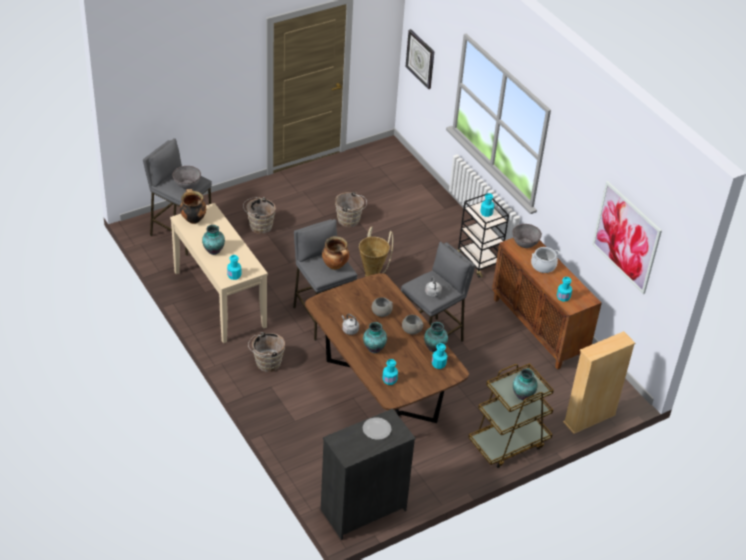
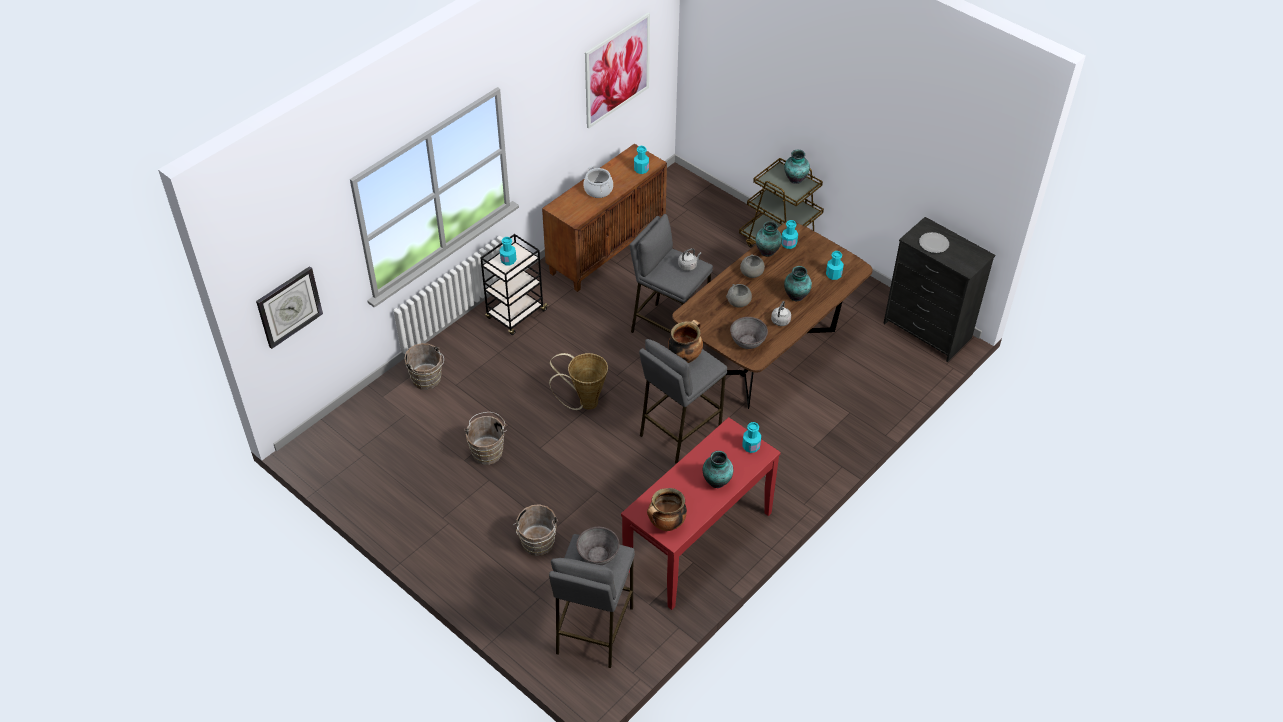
camera: 105 degrees left, 5 degrees up
beige console table [170,203,268,343] -> red console table [621,417,781,610]
brown bucket [248,332,285,372] -> brown bucket moved to [404,343,444,390]
grey bowl [512,224,542,248] -> grey bowl moved to [730,317,768,349]
beige bookcase [563,331,635,434] -> none

